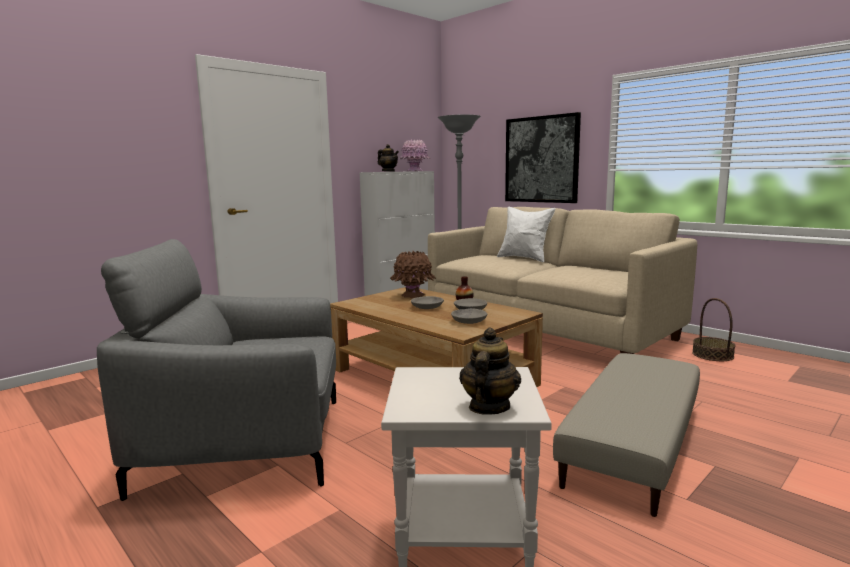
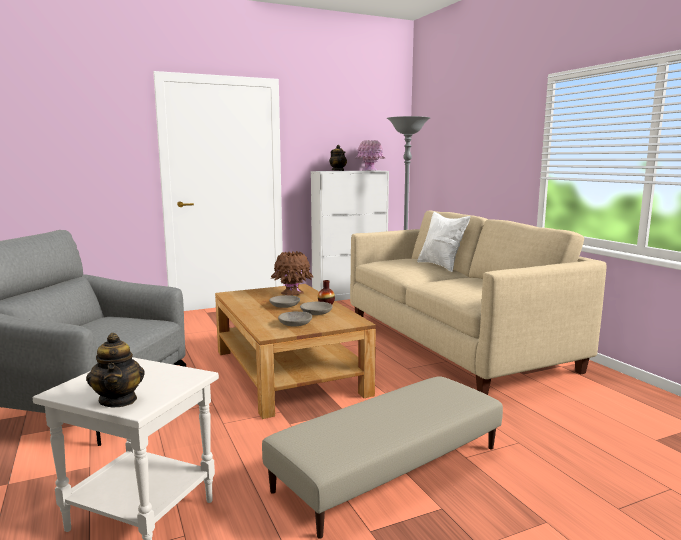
camera: 20 degrees right, 0 degrees up
teapot [459,328,521,415] -> teapot turned 120 degrees clockwise [86,333,145,408]
picture [505,112,581,203] -> none
basket [692,298,736,361] -> none

